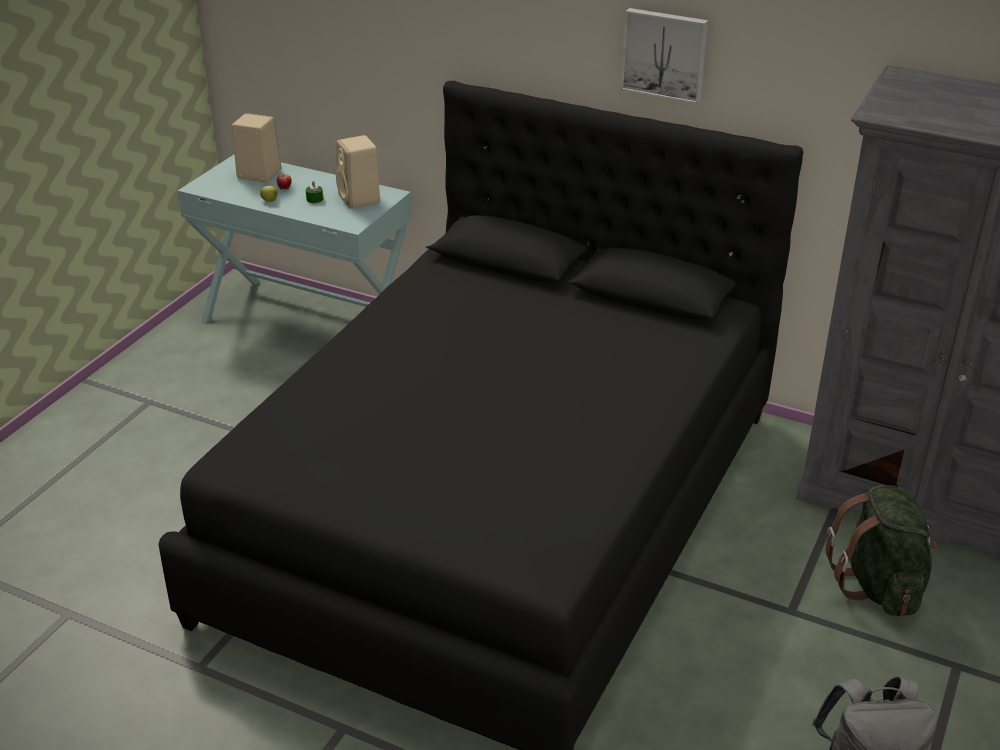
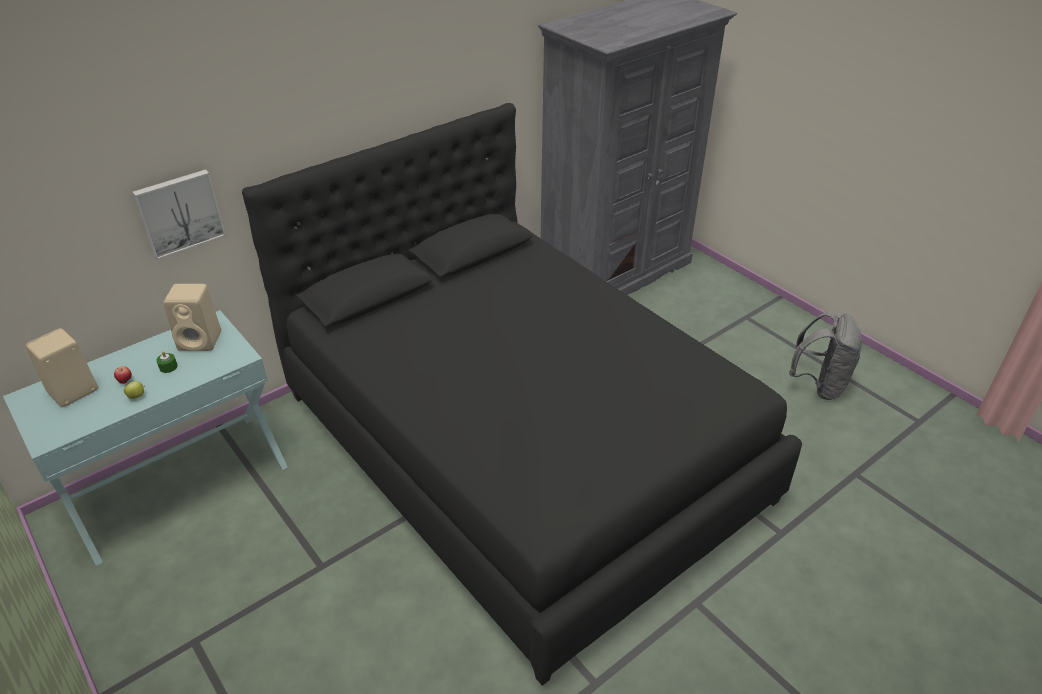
camera: 65 degrees left, 5 degrees up
picture [621,8,708,104] -> picture moved to [132,169,226,260]
green backpack [825,485,937,617] -> none

